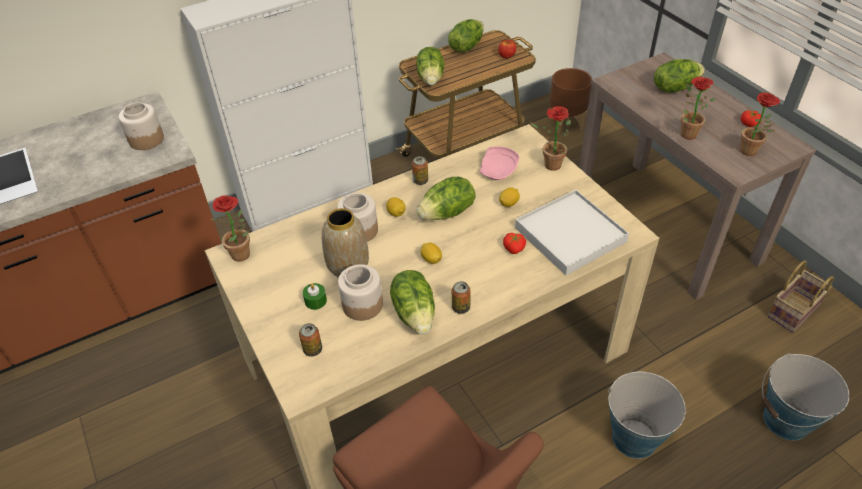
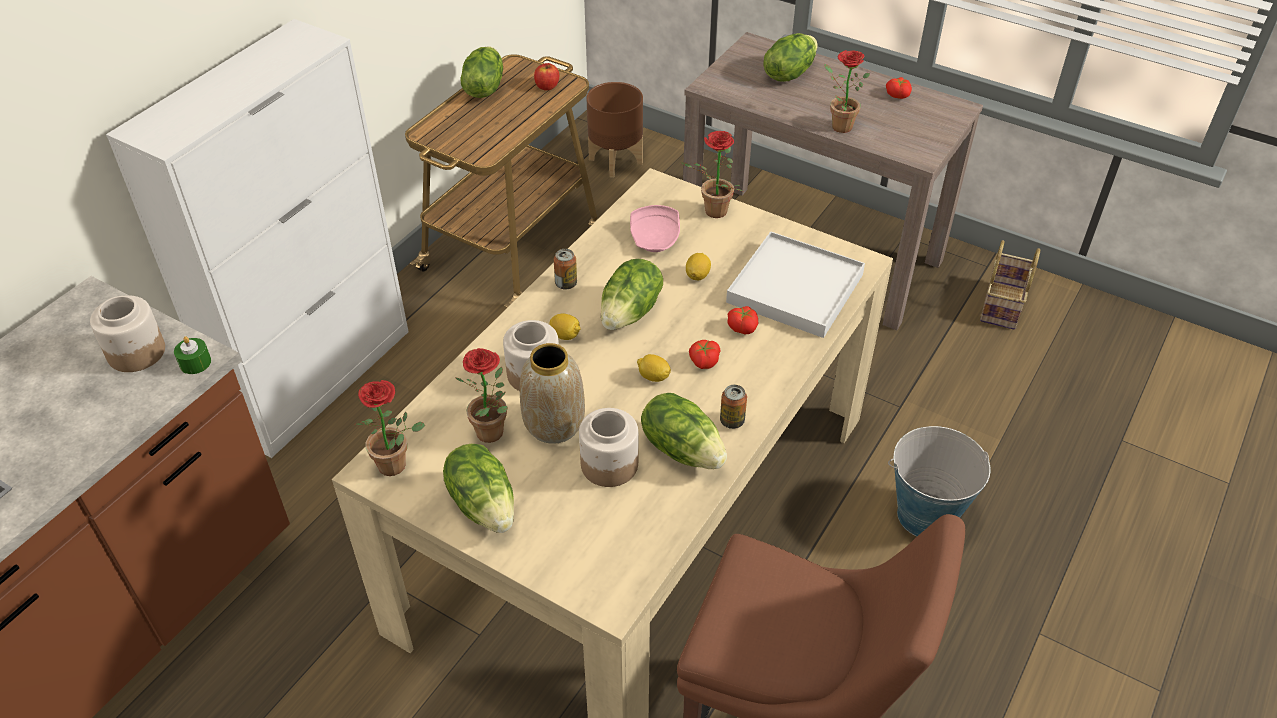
camera: 30 degrees left, 0 degrees up
can [299,323,322,357] -> none
green candle [303,283,327,310] -> green candle moved to [174,336,211,374]
lettuce [416,47,444,85] -> lettuce moved to [443,444,514,533]
potted plant [740,92,780,156] -> potted plant moved to [456,348,508,443]
bucket [762,353,849,440] -> none
none -> tomato [689,340,721,369]

